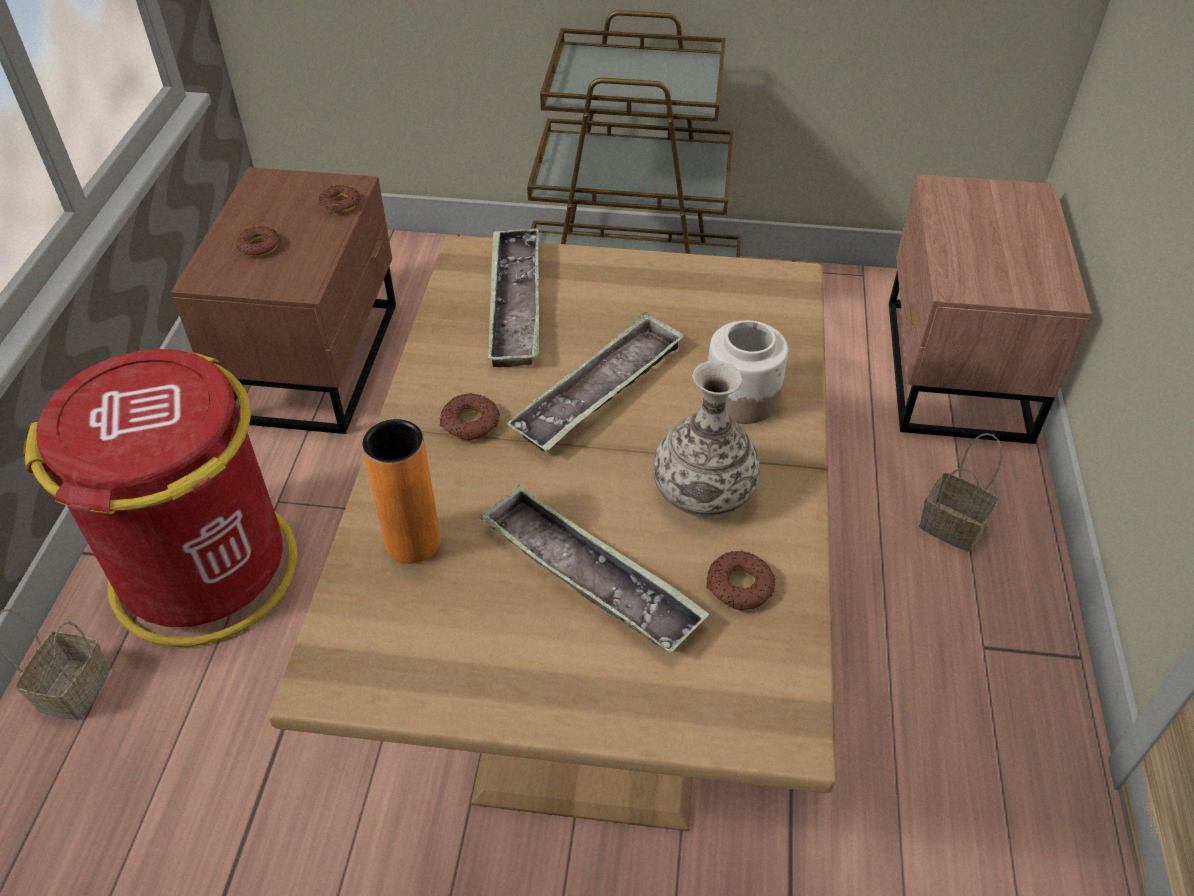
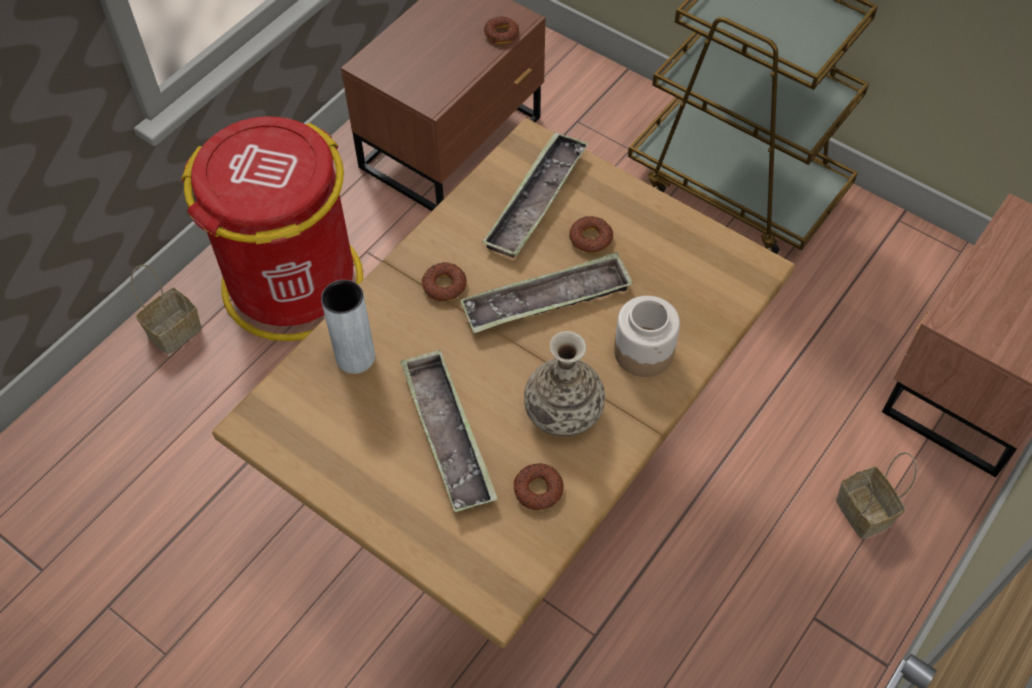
camera: 30 degrees right, 10 degrees up
donut [236,226,280,257] -> donut moved to [569,216,613,253]
orange vase [362,419,440,564] -> grey vase [321,280,375,374]

